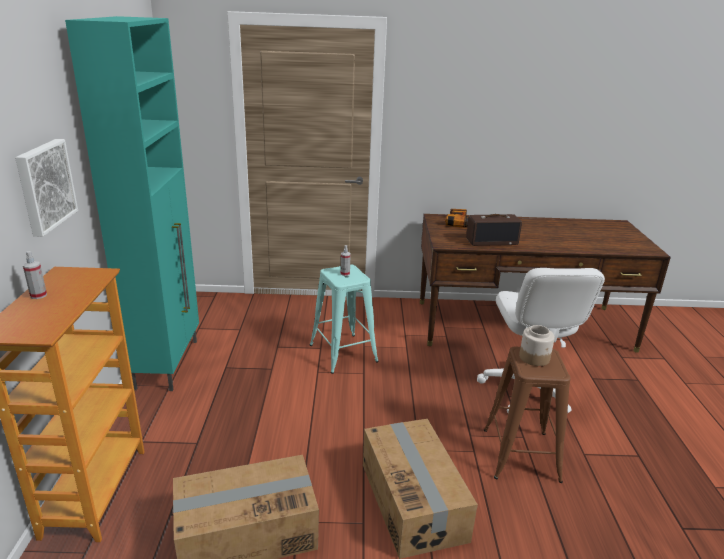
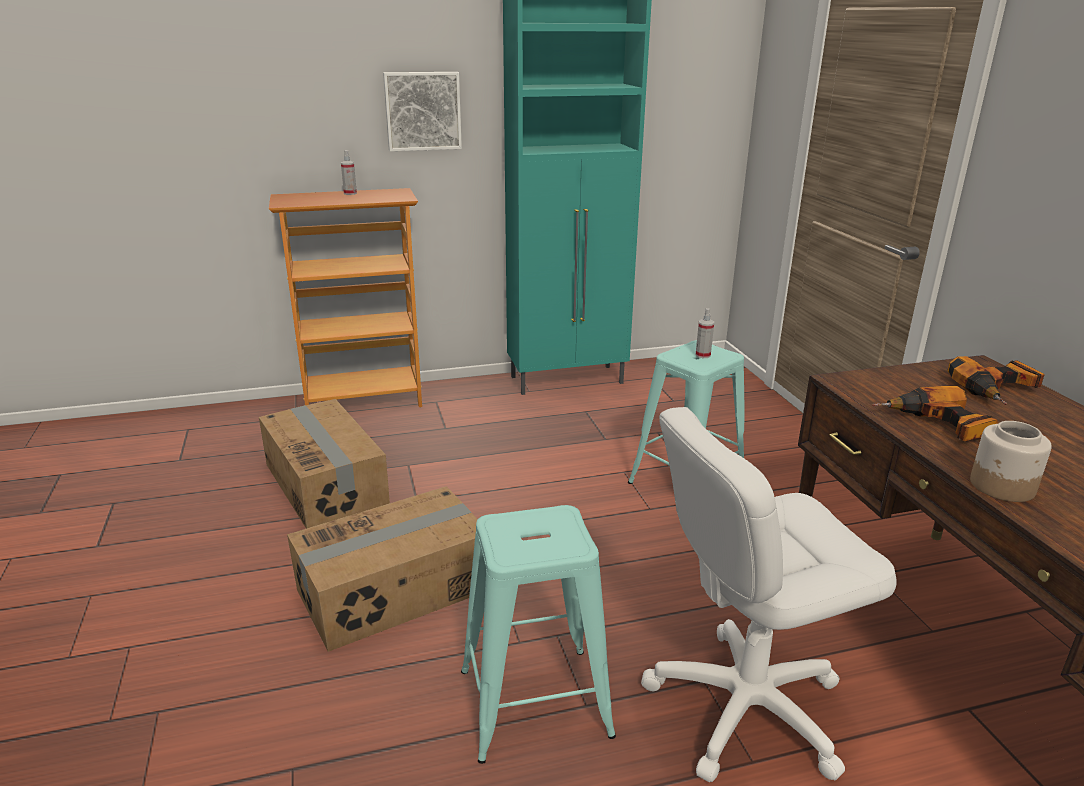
camera: 75 degrees right, 0 degrees up
radio [466,214,522,246] -> power drill [872,386,998,441]
brown stool [484,347,571,483] -> turquoise stool [461,505,616,764]
jar [519,325,555,366] -> jar moved to [970,421,1052,502]

